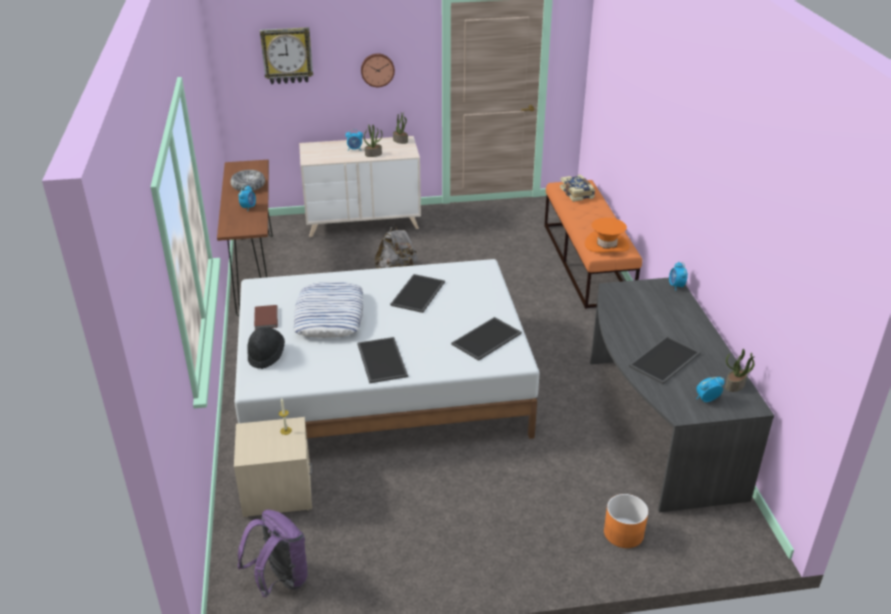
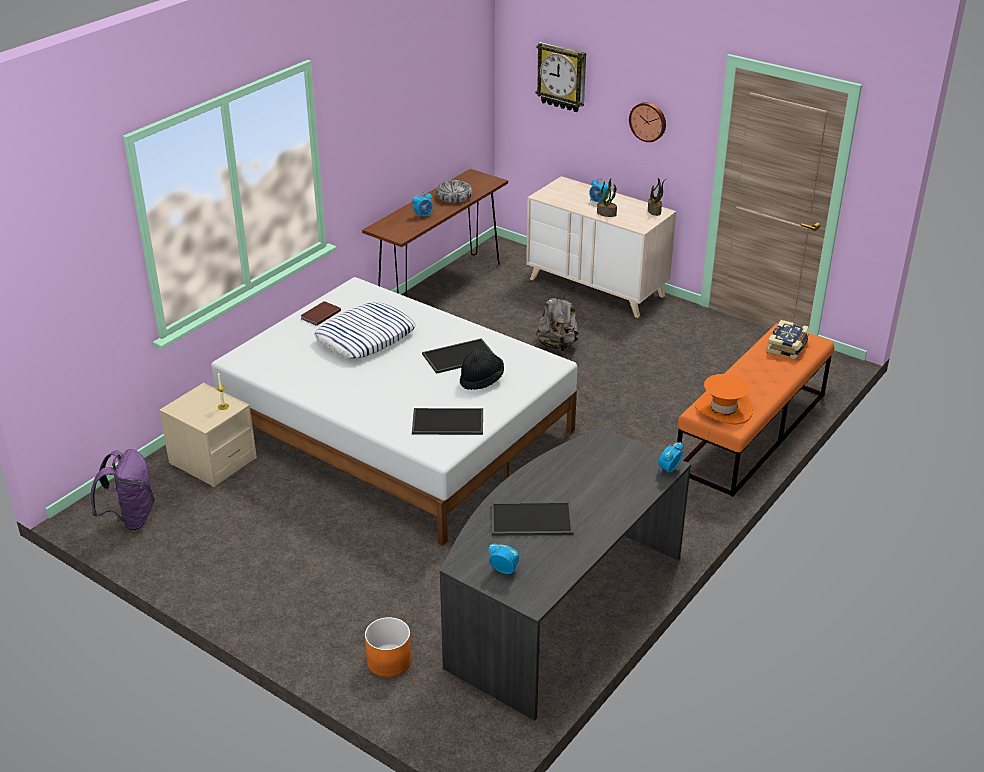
camera: 45 degrees right, 0 degrees up
black hat [247,327,285,369] -> black hat moved to [460,349,504,390]
tray [357,337,408,384] -> none
potted plant [725,349,755,392] -> none

